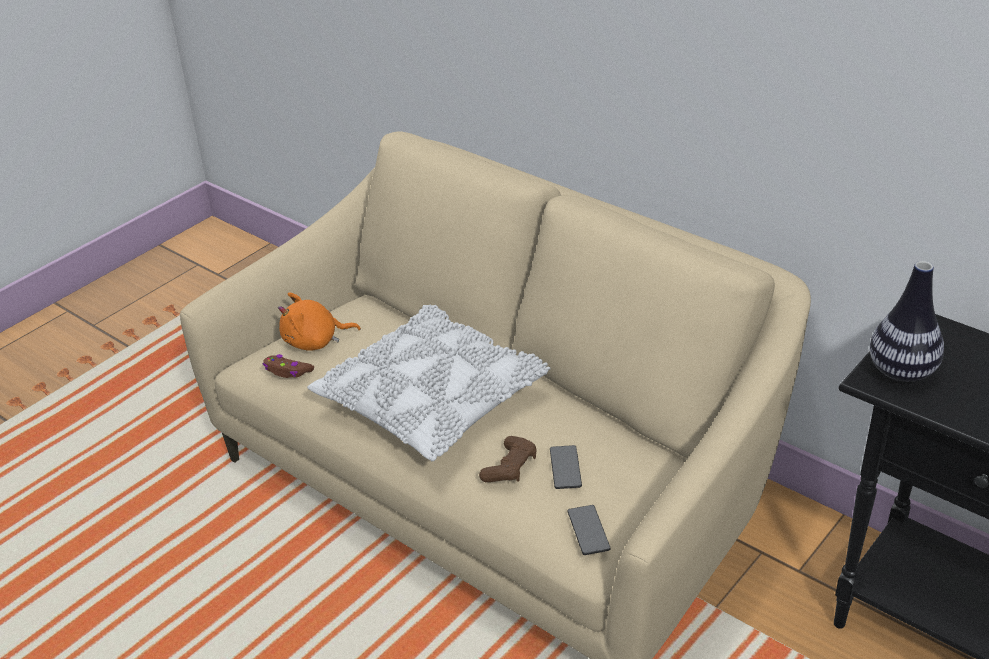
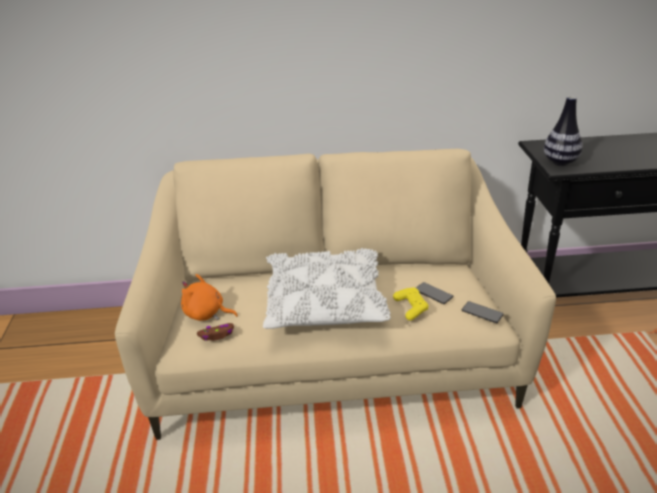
camera: 45 degrees left, 5 degrees down
orange plush toy [278,292,361,351] -> orange plush toy turned 75 degrees clockwise [181,274,238,321]
brown game controller [479,436,537,482] -> yellow game controller [393,288,429,321]

